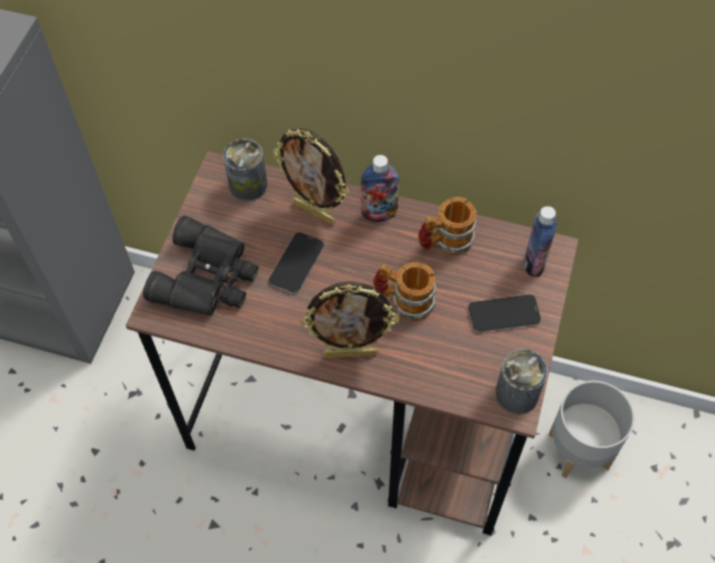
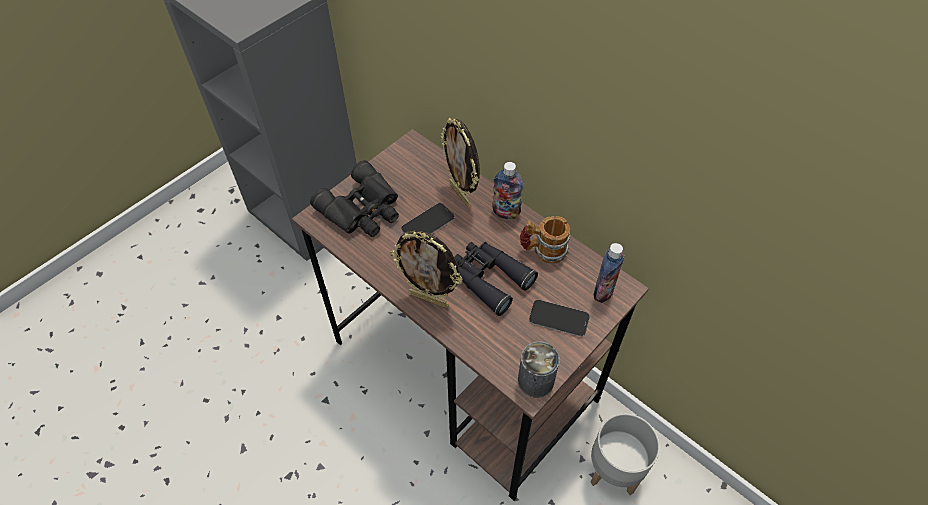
camera: 25 degrees right, 5 degrees down
can [223,138,268,201] -> none
mug [373,262,436,321] -> black binoculars [454,242,538,316]

